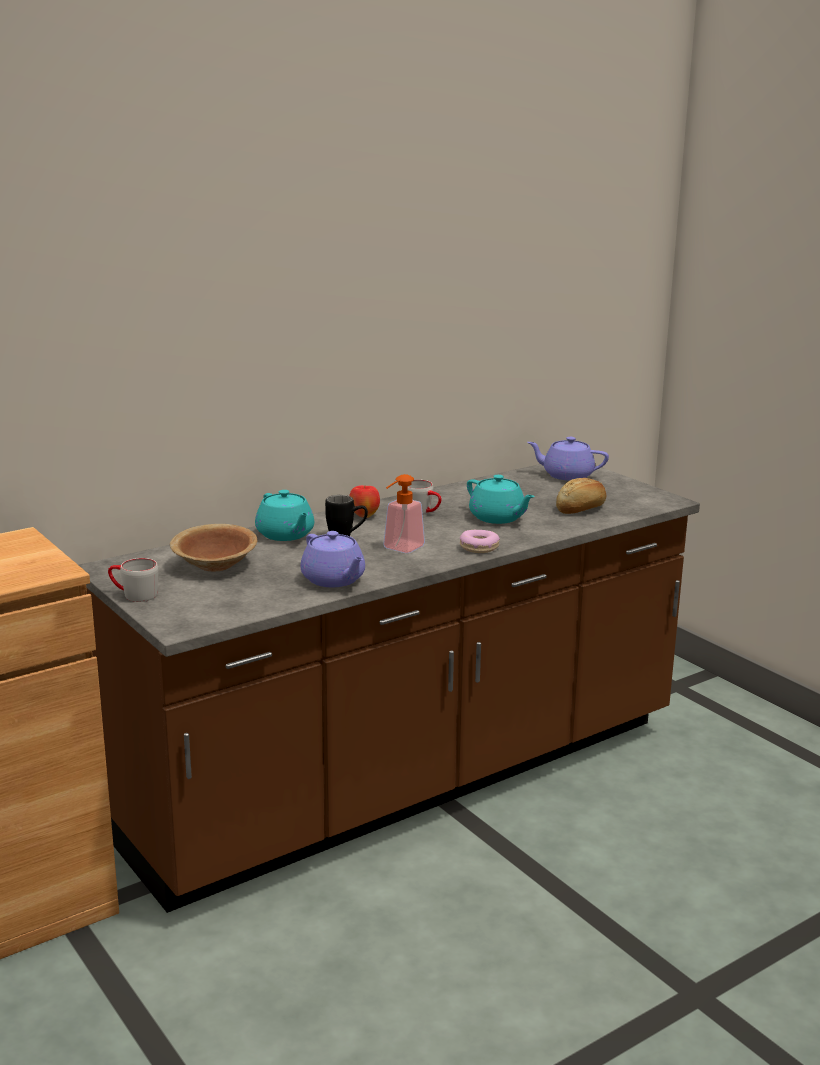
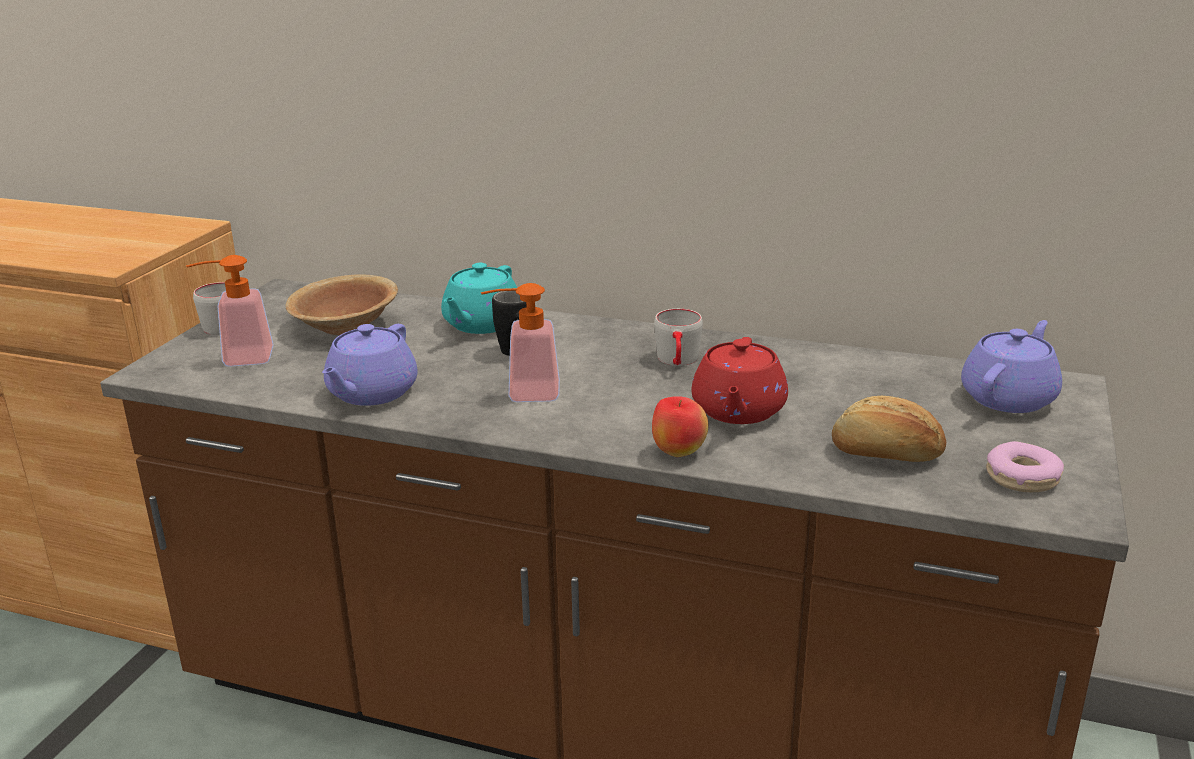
camera: 55 degrees right, 5 degrees up
apple [349,485,380,518] -> apple moved to [652,396,709,457]
donut [460,530,500,553] -> donut moved to [986,441,1064,492]
turquoise teapot [467,475,535,524] -> red teapot [691,337,788,424]
purple teapot [527,437,609,481] -> purple teapot turned 60 degrees clockwise [961,320,1062,413]
none -> soap dispenser [186,255,274,367]

